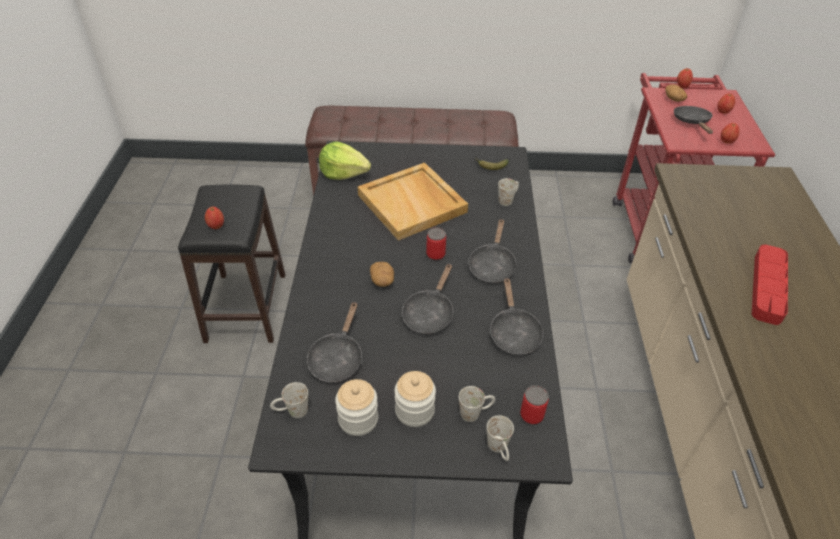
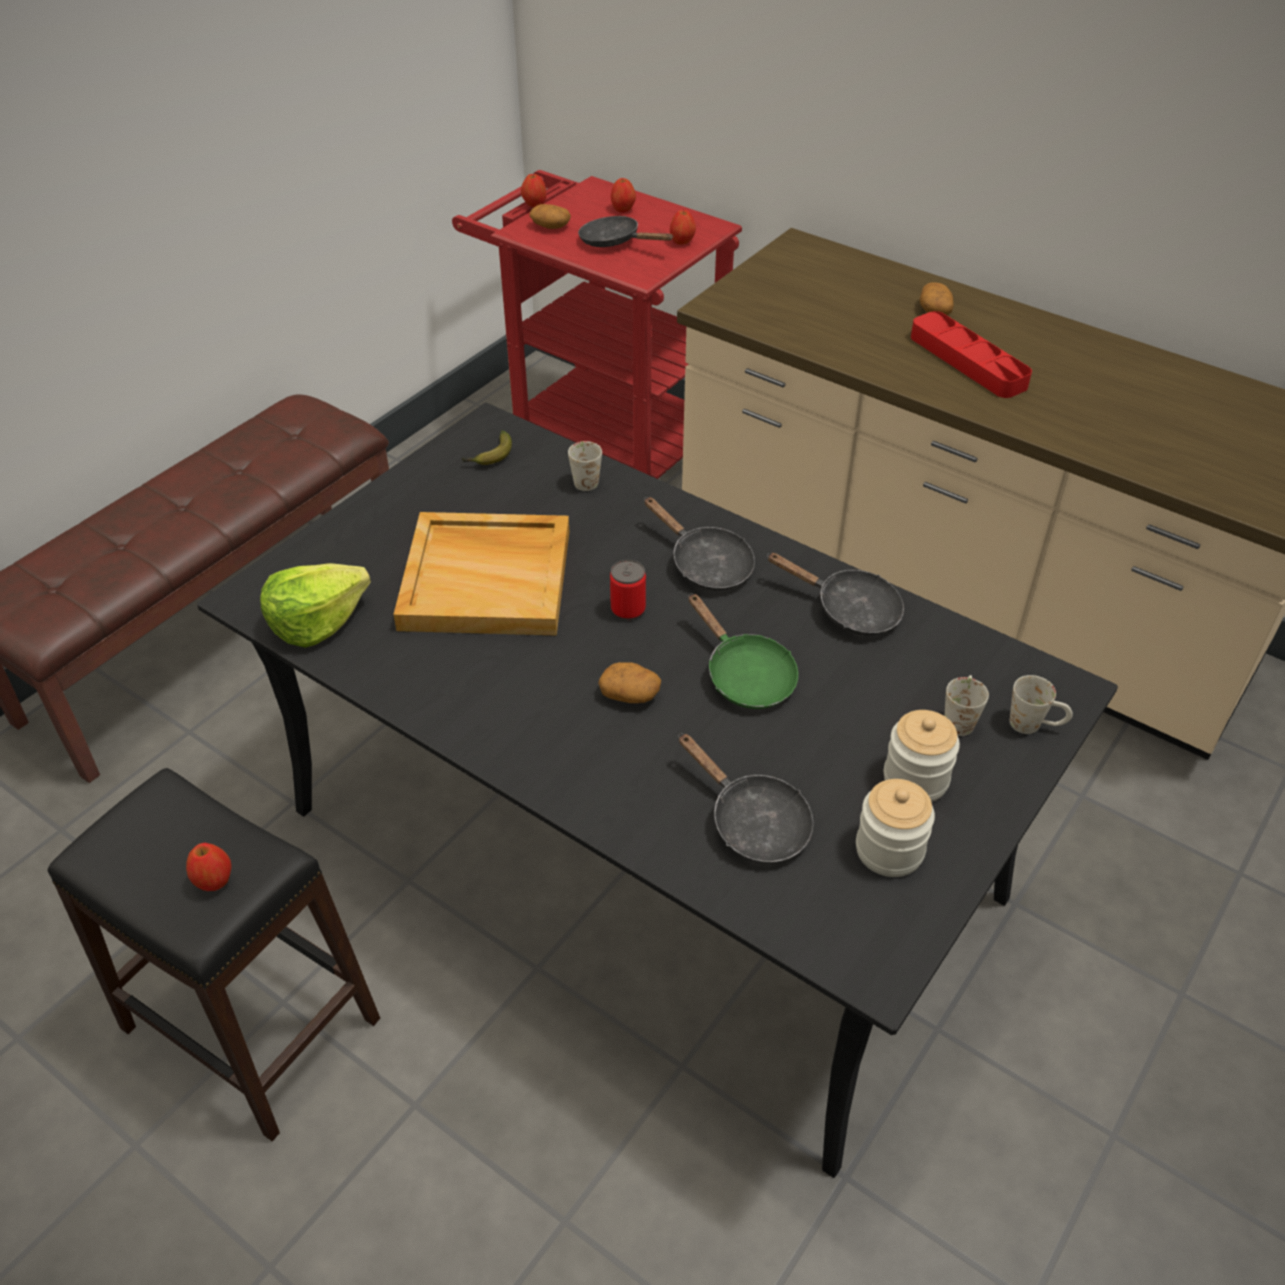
camera: 55 degrees left, 0 degrees up
white mug [270,382,308,418] -> none
black frying pan [402,263,453,334] -> green frying pan [688,593,798,709]
can [520,385,549,425] -> none
none -> potato [920,282,954,315]

